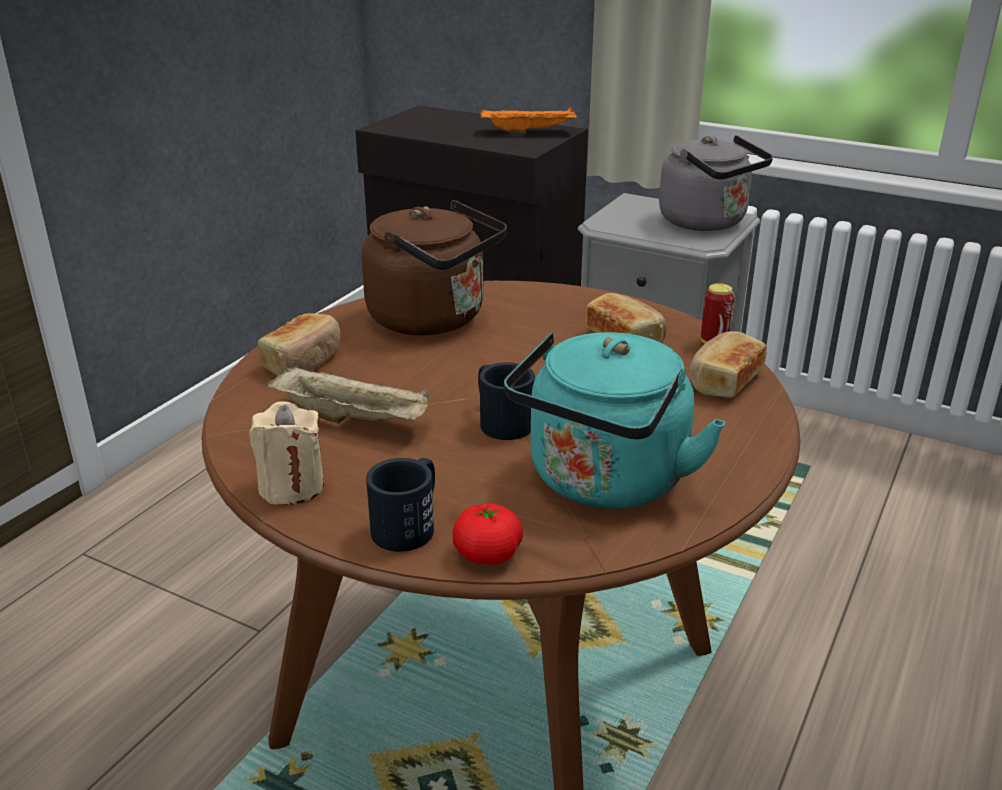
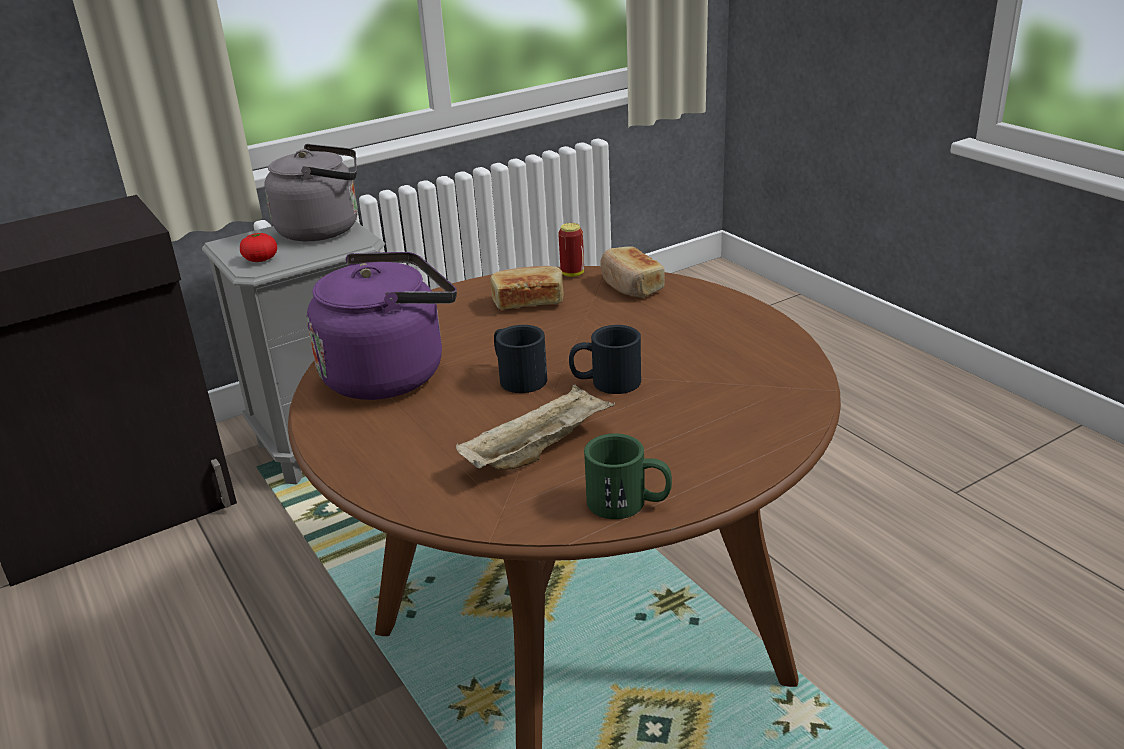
camera: 60 degrees left, 0 degrees up
beige candle [249,401,324,505] -> green mug [584,433,672,519]
bread [258,313,341,376] -> none
brown kettle [362,200,507,335] -> purple kettle [307,252,457,400]
black mug [366,458,435,552] -> black mug moved to [494,325,547,393]
tomato [453,503,523,565] -> tomato moved to [240,233,277,262]
orange tray [481,107,578,134] -> none
turquoise kettle [504,332,726,509] -> none

